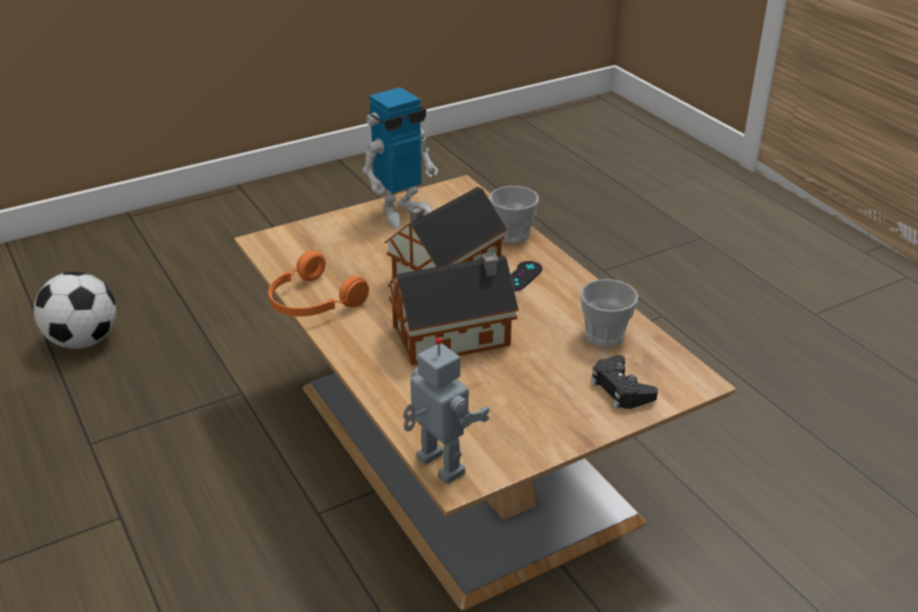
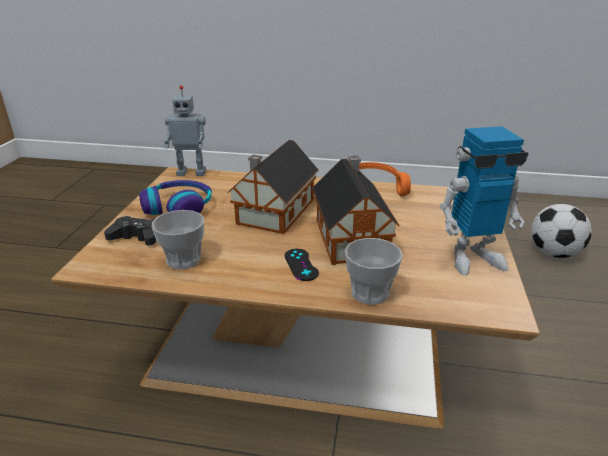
camera: 130 degrees right, 5 degrees down
toy robot [362,87,438,229] -> toy robot turned 105 degrees counterclockwise [440,126,528,276]
none -> headphones [139,180,212,215]

